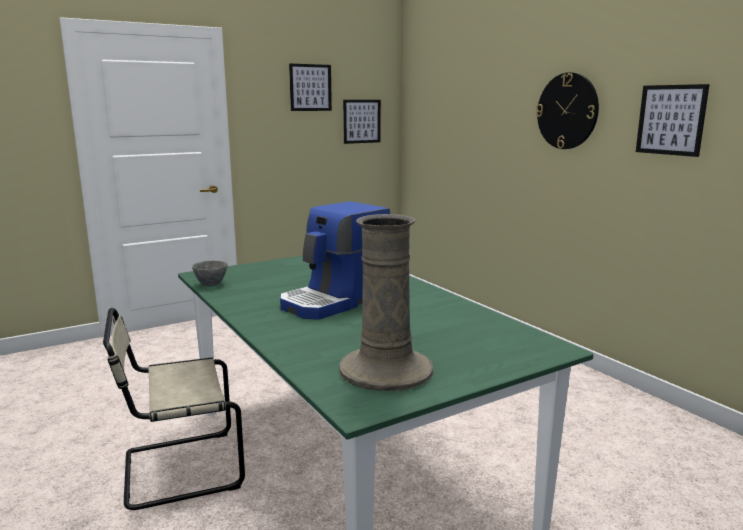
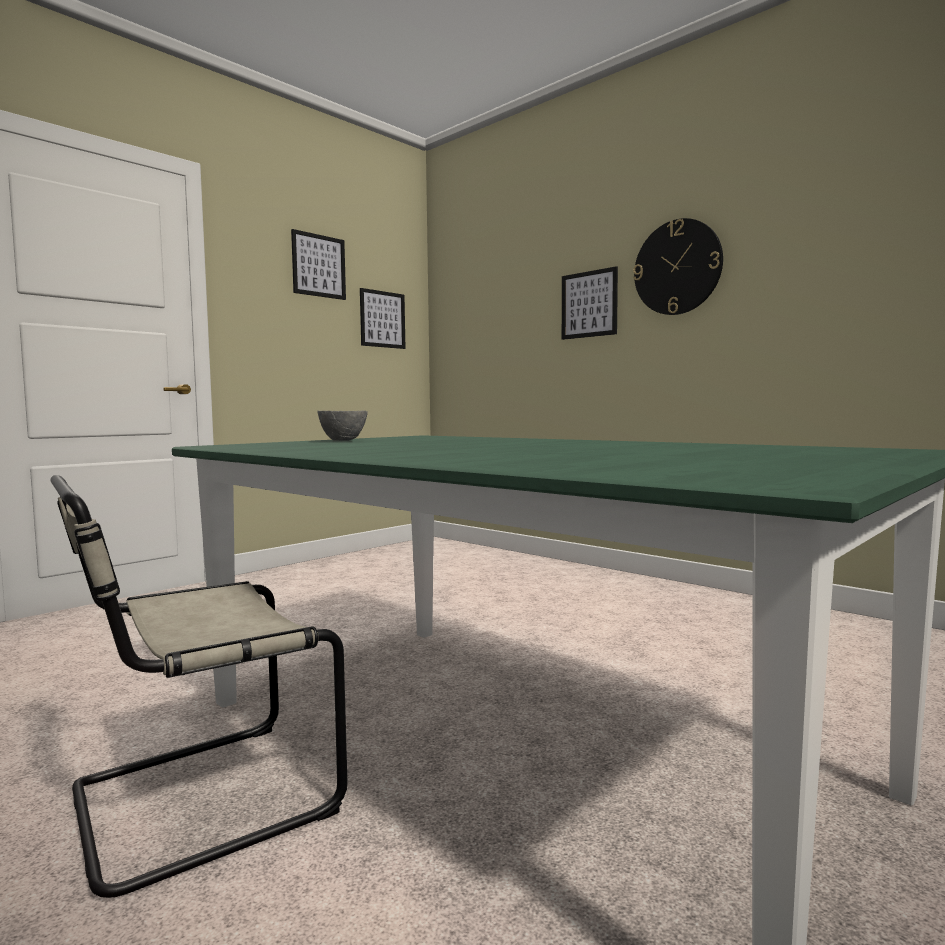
camera: 15 degrees left, 10 degrees down
grey bowl [192,261,228,286] -> grey bowl moved to [317,411,368,441]
coffee machine [280,201,390,320] -> none
beige vase [339,214,433,391] -> none
picture [636,84,710,157] -> picture moved to [562,266,618,340]

